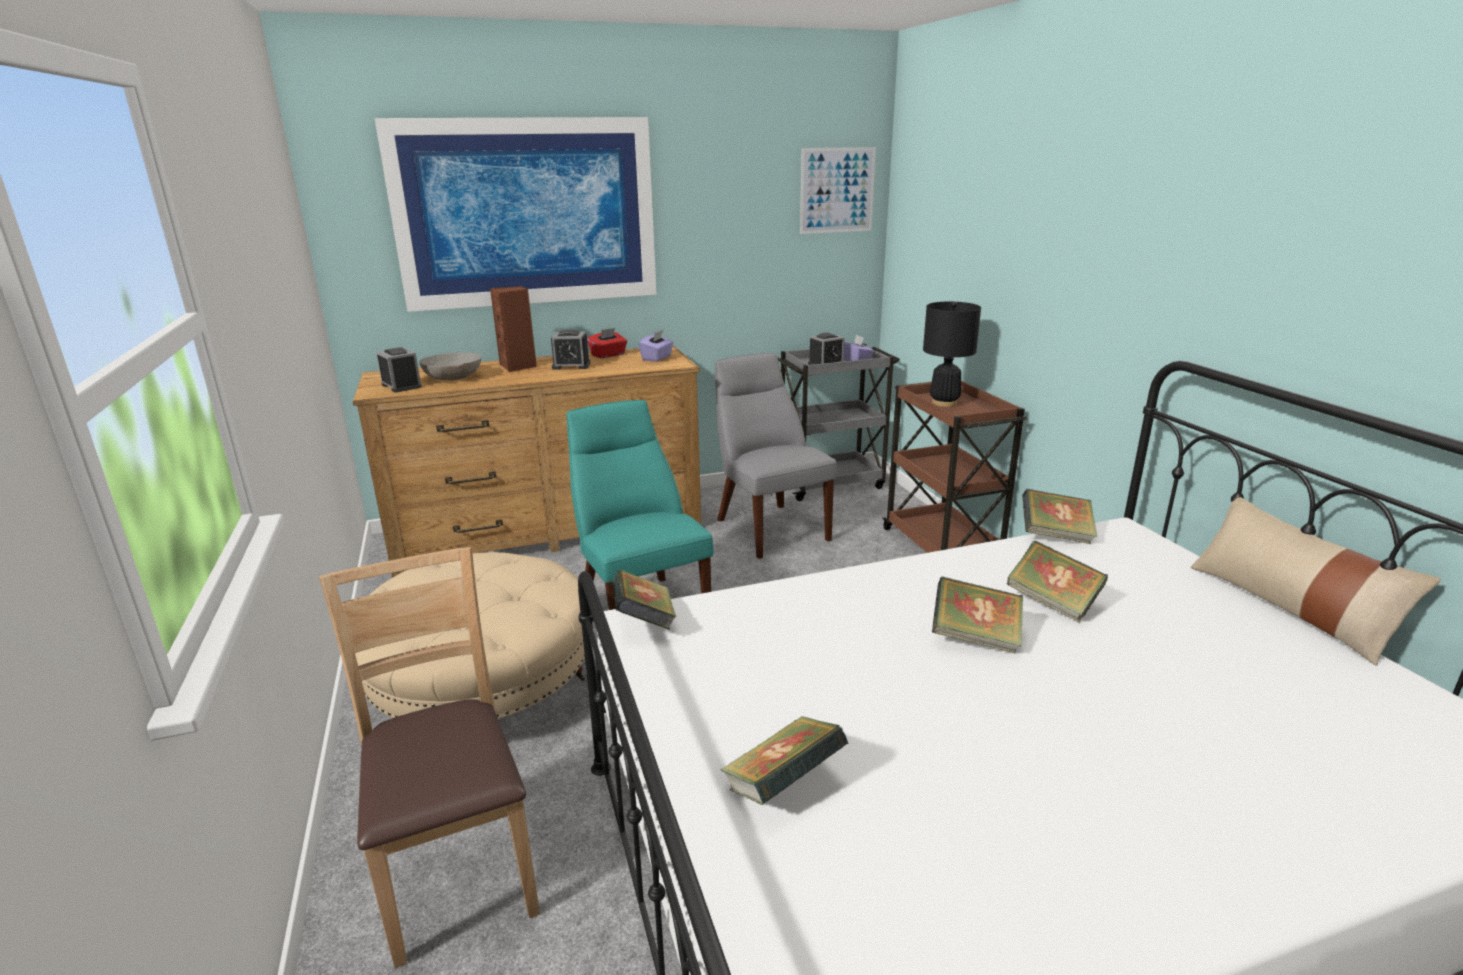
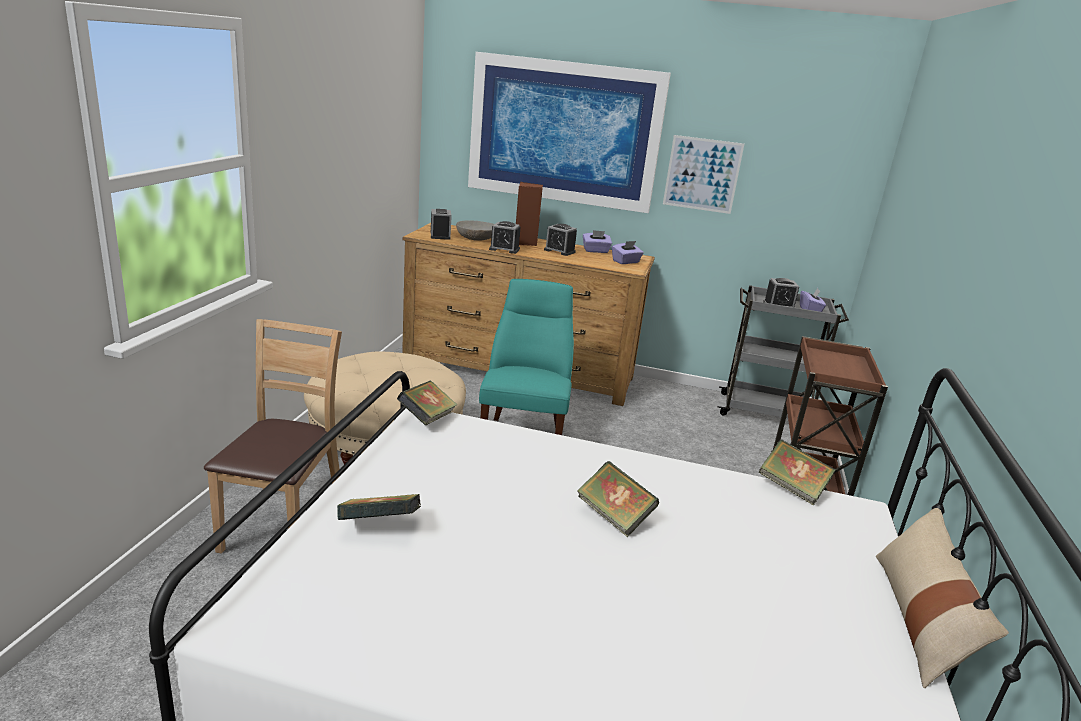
camera: 30 degrees right, 0 degrees up
red tissue box [587,328,627,358] -> purple tissue box [583,230,612,253]
grey chair [715,353,837,559] -> none
picture [800,147,876,234] -> picture moved to [663,135,744,214]
black table lamp [923,302,981,407] -> none
book [1007,541,1108,623] -> none
none -> alarm clock [489,221,520,254]

